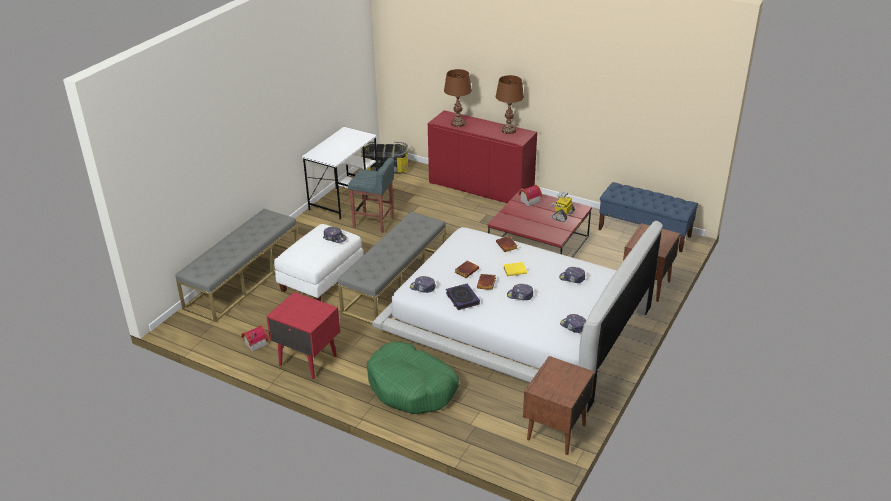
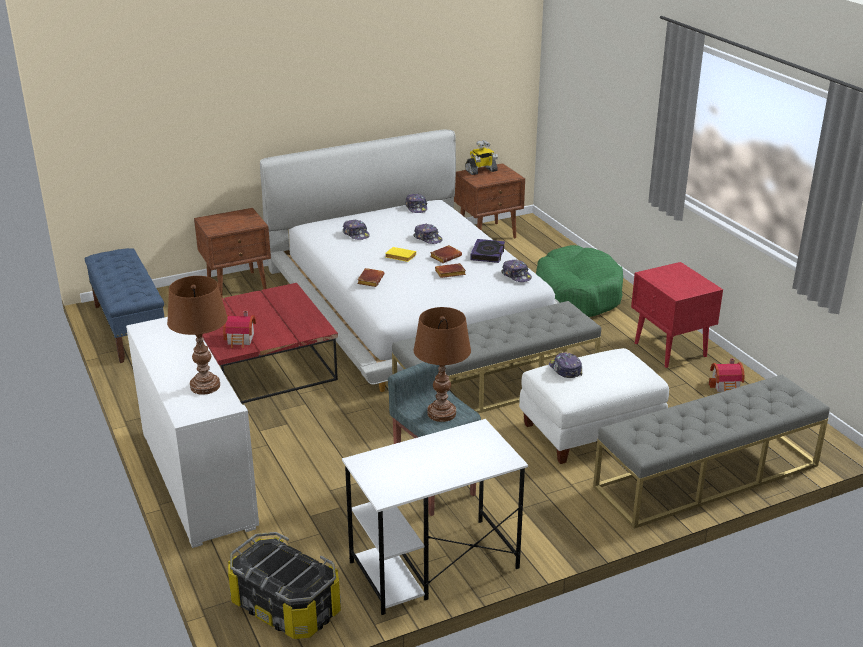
camera: 145 degrees left, 5 degrees down
red cabinet [428,110,537,203] -> white cabinet [126,317,259,548]
brown table lamp [496,75,524,134] -> brown table lamp moved to [413,307,471,422]
toy robot [551,191,575,222] -> toy robot moved to [465,140,498,175]

